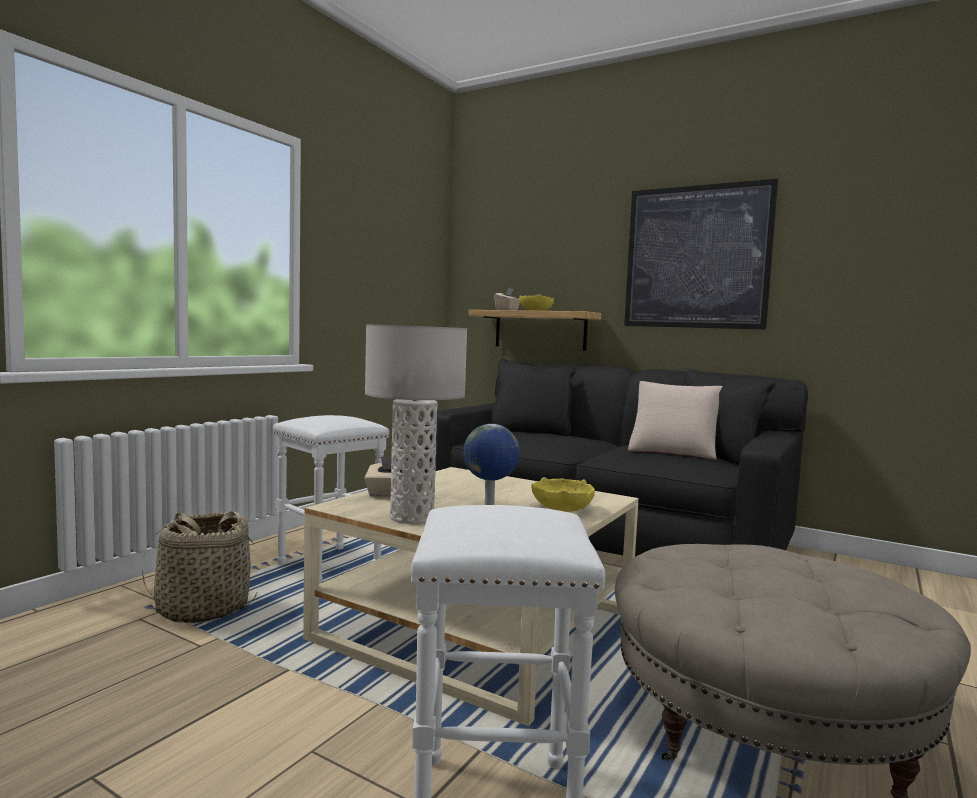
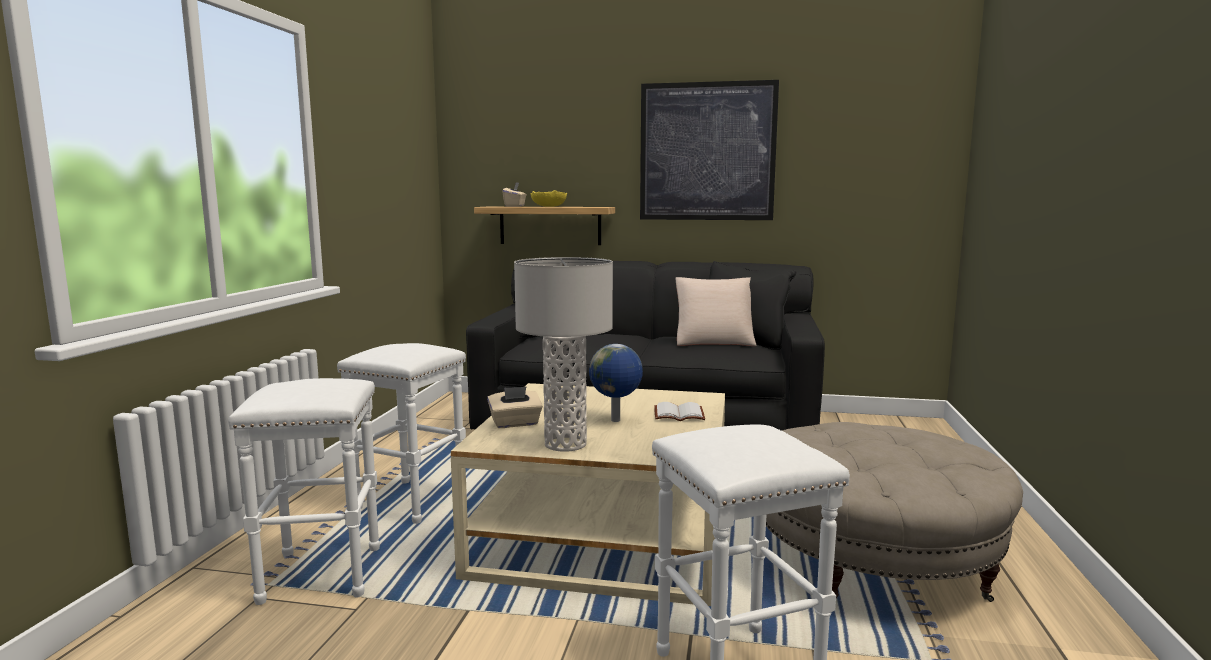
camera: 20 degrees left, 5 degrees up
basket [142,511,258,623] -> white stool [228,378,380,605]
yellow bowl [531,477,595,512] -> white book [654,402,705,421]

